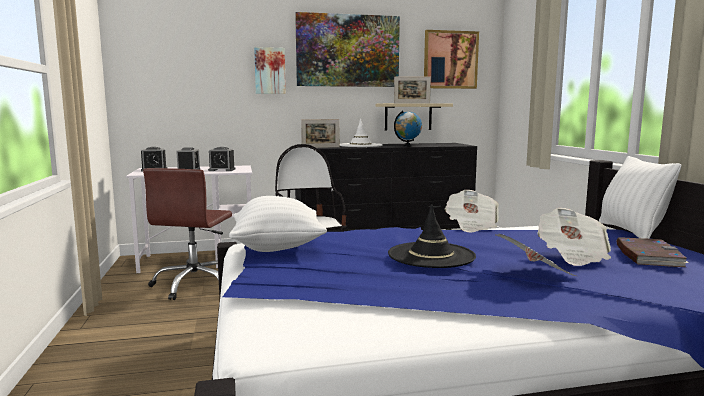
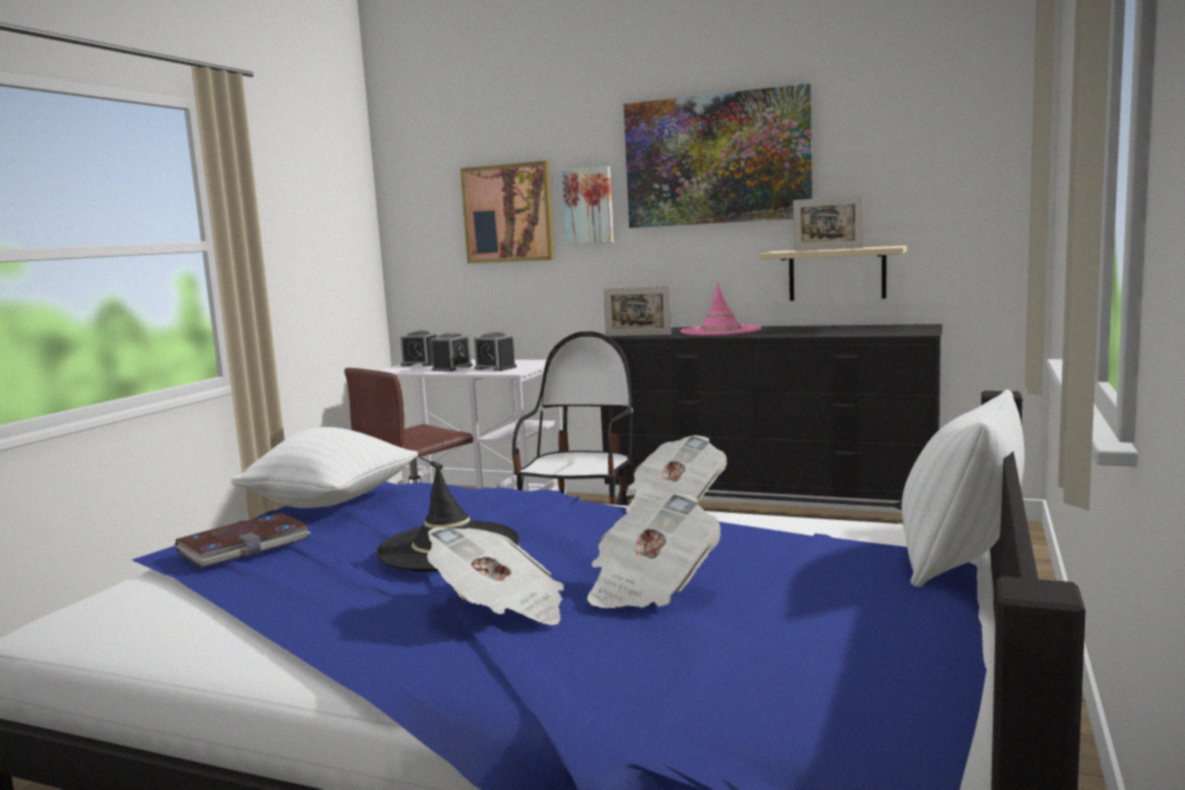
camera: 35 degrees right, 0 degrees up
white hat [340,119,383,147] -> pink hat [680,283,761,336]
globe [394,110,422,147] -> none
picture [424,30,479,89] -> picture moved to [460,161,555,264]
book [616,237,689,267] -> book moved to [175,513,310,567]

